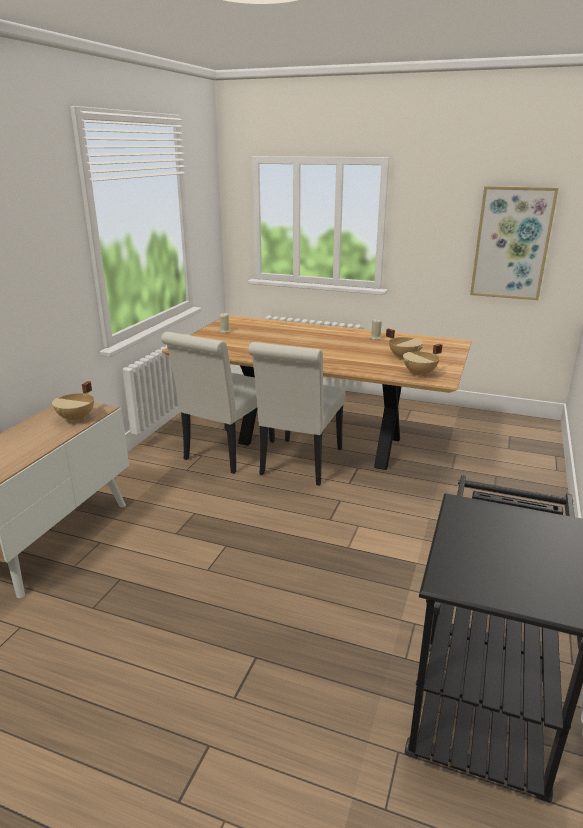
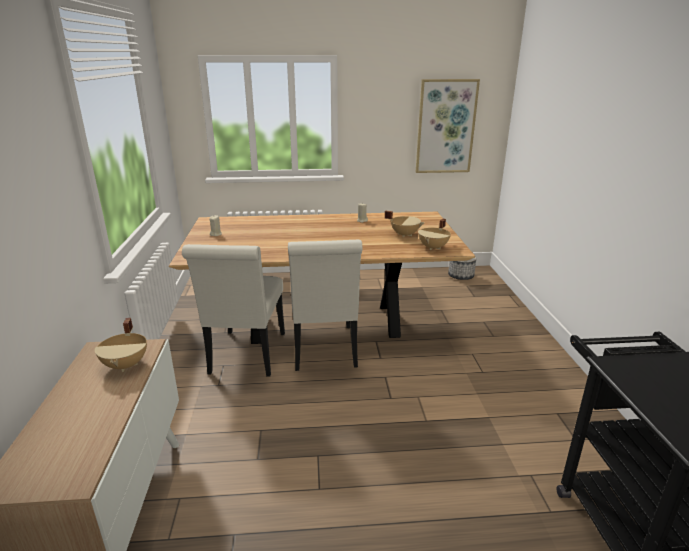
camera: 25 degrees left, 0 degrees up
none -> planter [448,256,476,280]

